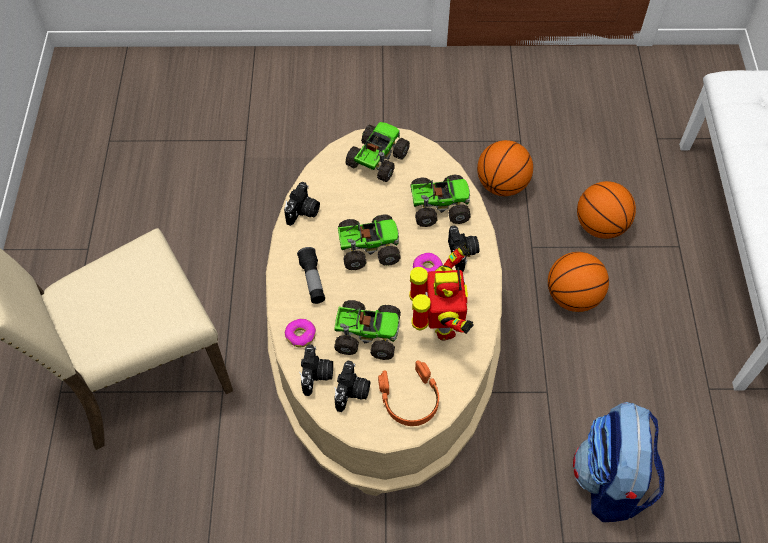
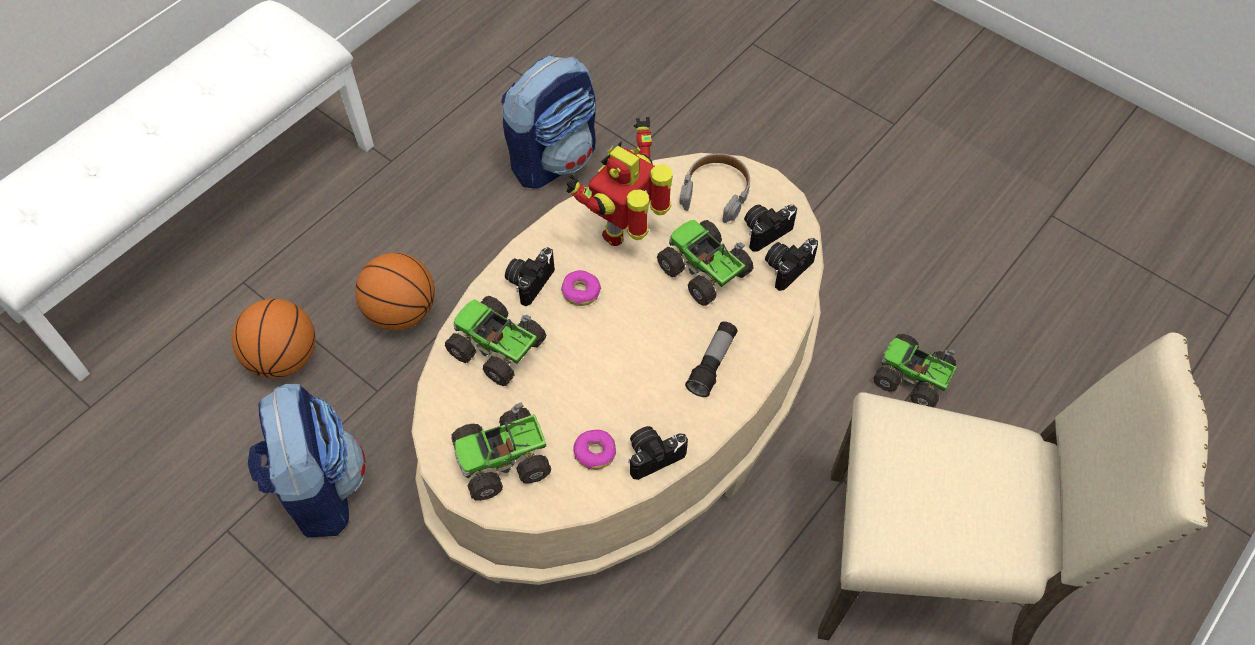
camera: 140 degrees left, 0 degrees up
donut [285,319,316,347] -> donut moved to [573,430,616,470]
toy truck [338,215,401,270] -> toy truck moved to [873,334,957,407]
orange headphones [378,360,439,426] -> grey headphones [679,153,750,223]
basketball [477,140,533,196] -> backpack [248,384,366,537]

